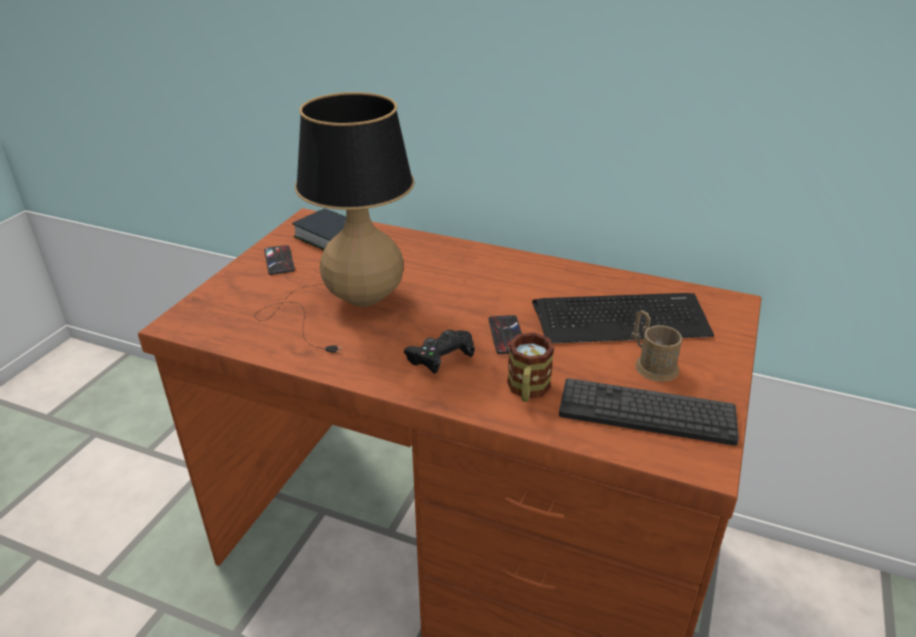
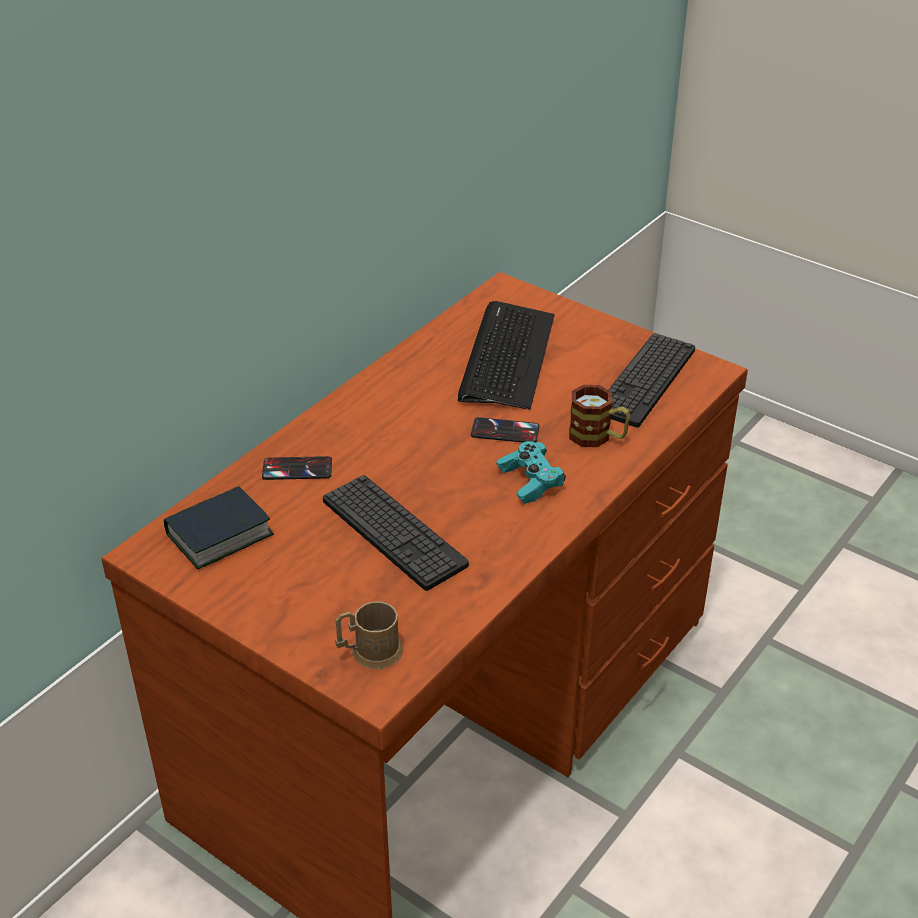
camera: 75 degrees left, 5 degrees up
table lamp [254,92,414,353] -> keyboard [323,475,469,591]
phone [264,245,295,275] -> phone moved to [262,456,332,480]
black game controller [404,330,475,374] -> turquoise game controller [497,441,566,504]
brown mug [631,310,682,382] -> brown mug moved to [335,601,404,669]

